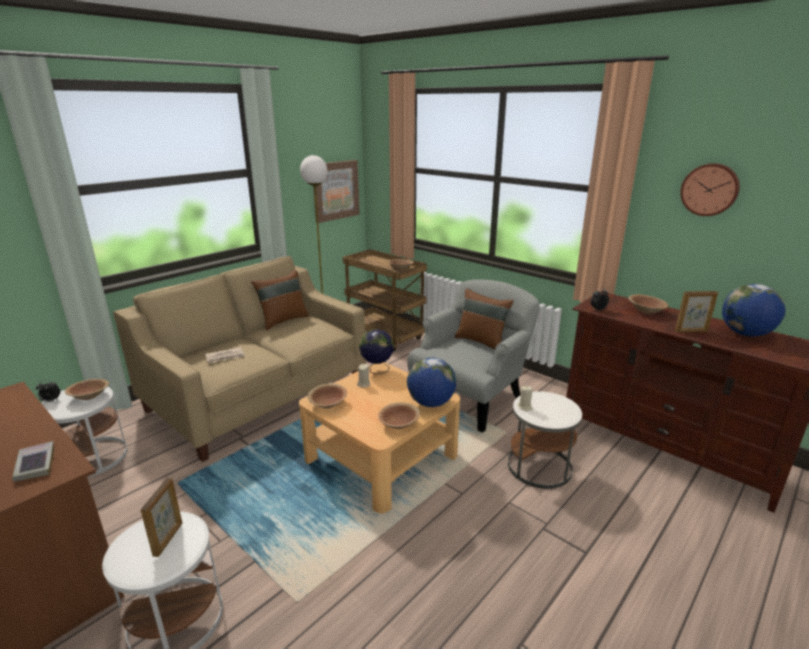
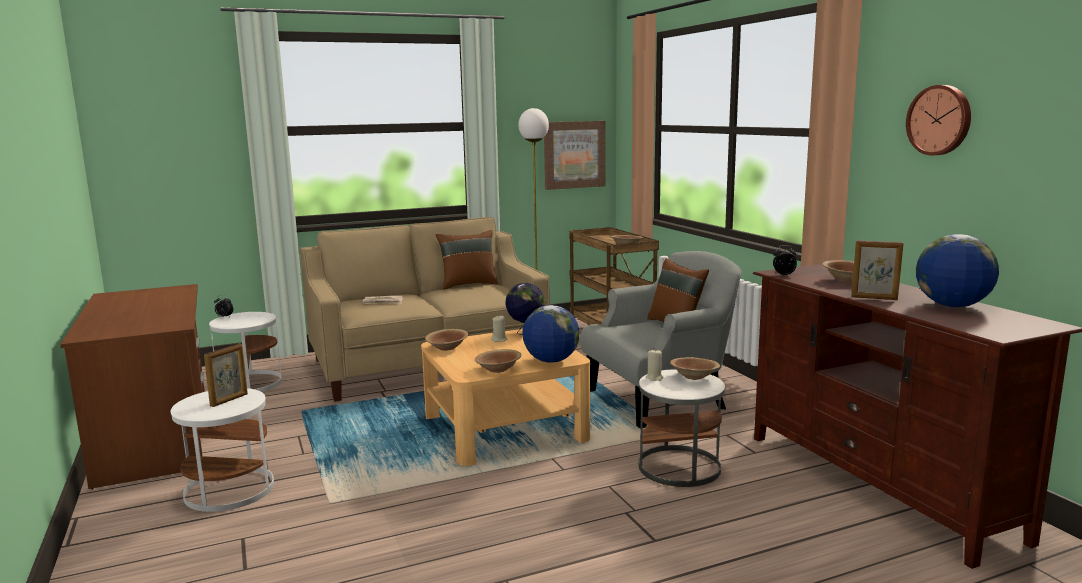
camera: 25 degrees right, 10 degrees down
book [12,441,55,481] -> none
brown bowl [65,379,109,400] -> brown bowl moved to [670,357,720,380]

